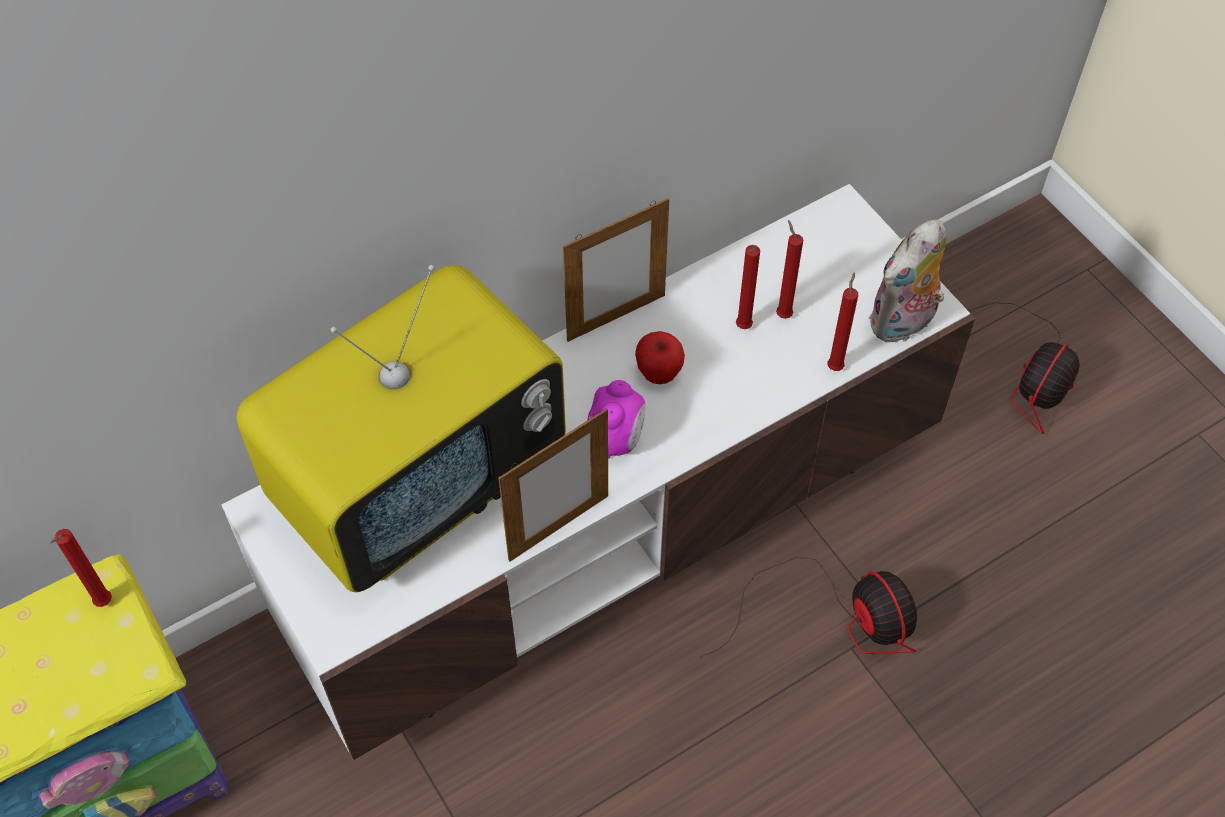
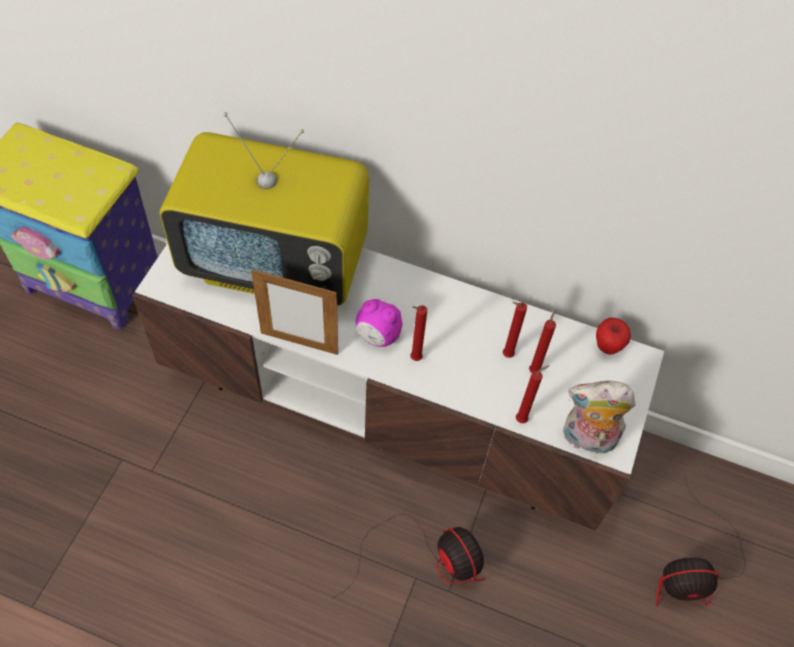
camera: 50 degrees right, 0 degrees up
red candle [50,529,112,607] -> red candle moved to [411,306,427,361]
picture frame [563,198,669,342] -> none
alarm clock [587,380,646,459] -> alarm clock turned 45 degrees clockwise [356,299,402,347]
apple [635,331,685,384] -> apple moved to [596,318,631,355]
fan [699,557,917,658] -> fan turned 60 degrees counterclockwise [333,514,485,598]

